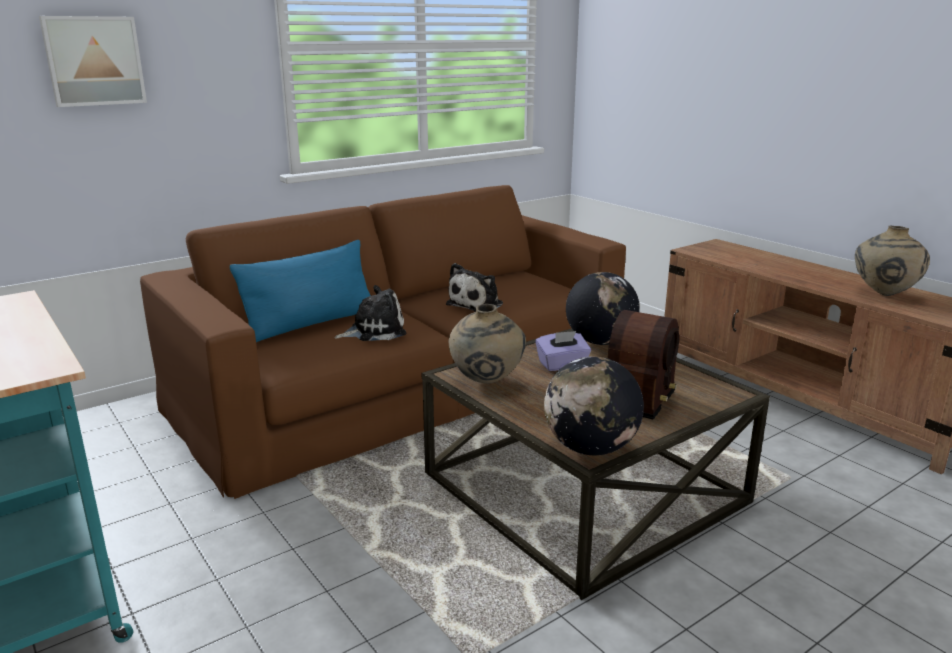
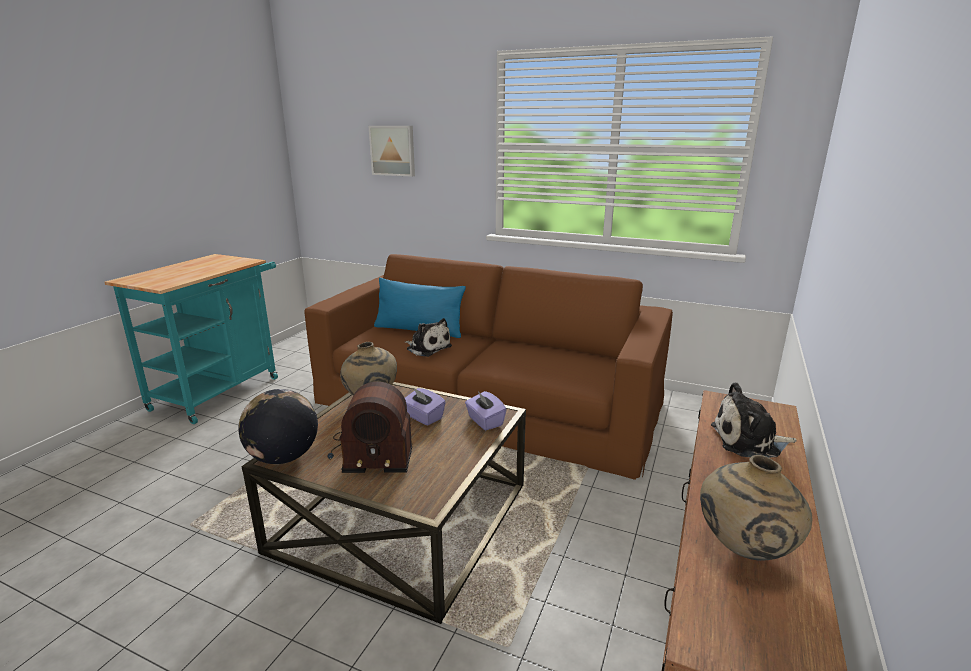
camera: 60 degrees right, 0 degrees up
plush toy [446,263,503,312] -> plush toy moved to [711,382,797,457]
globe [566,272,640,345] -> purple tissue box [465,391,507,431]

